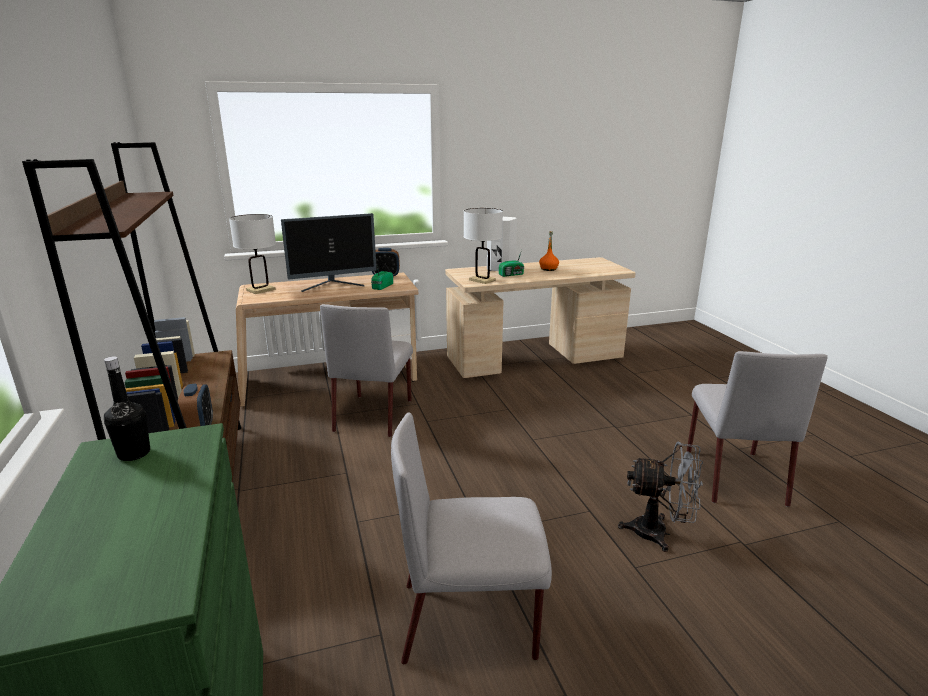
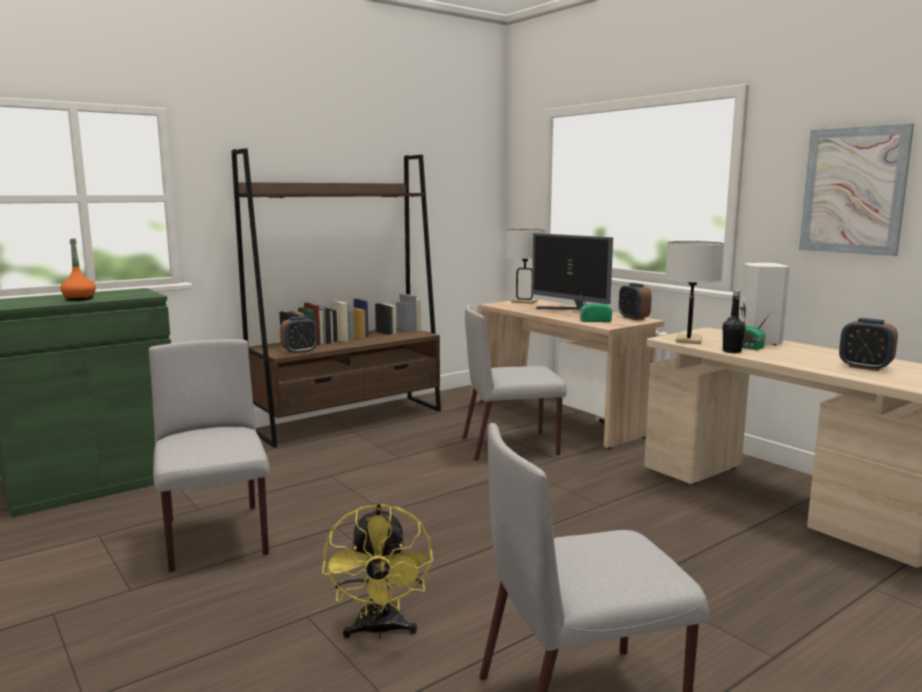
camera: 70 degrees right, 10 degrees down
black bottle [104,356,150,461] -> black bottle moved to [723,290,745,353]
orange bottle [539,231,559,271] -> orange bottle moved to [60,238,96,301]
grey fan [618,442,703,552] -> yellow fan [322,504,433,639]
none -> picture [799,123,914,256]
none -> alarm clock [839,318,898,371]

